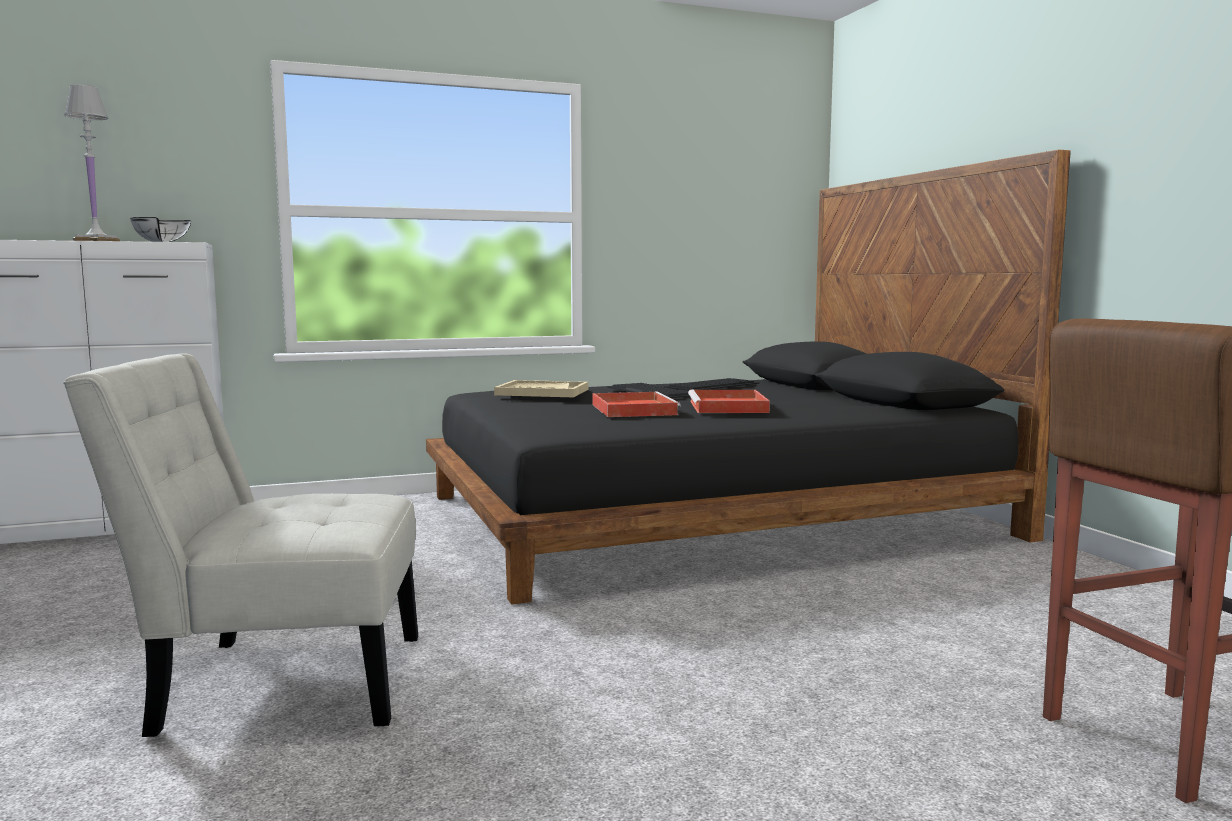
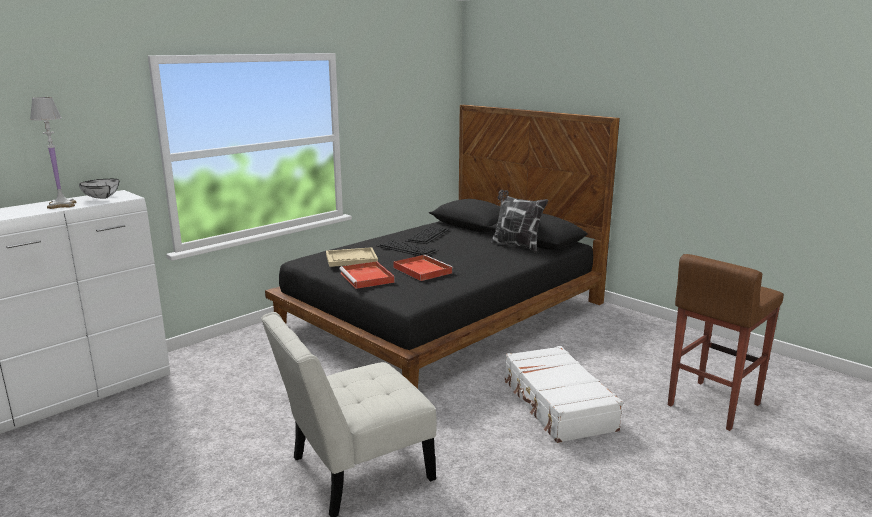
camera: 25 degrees left, 10 degrees up
red tray [688,389,770,413] -> red tray moved to [339,261,395,289]
none -> pillow [491,190,548,253]
none -> white suitcase [505,346,623,443]

